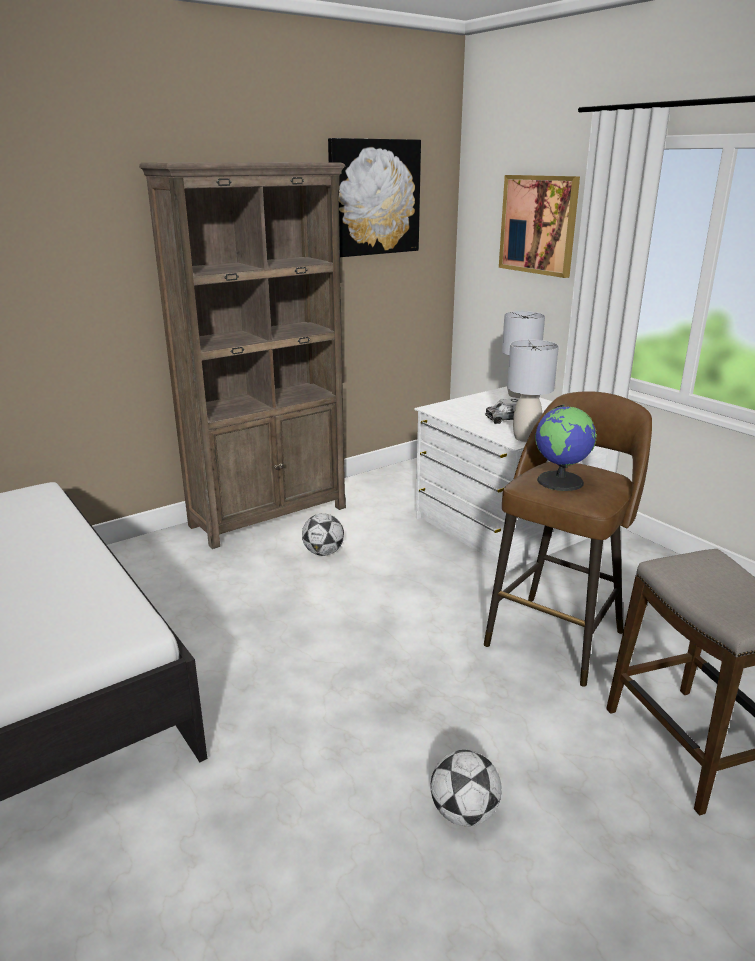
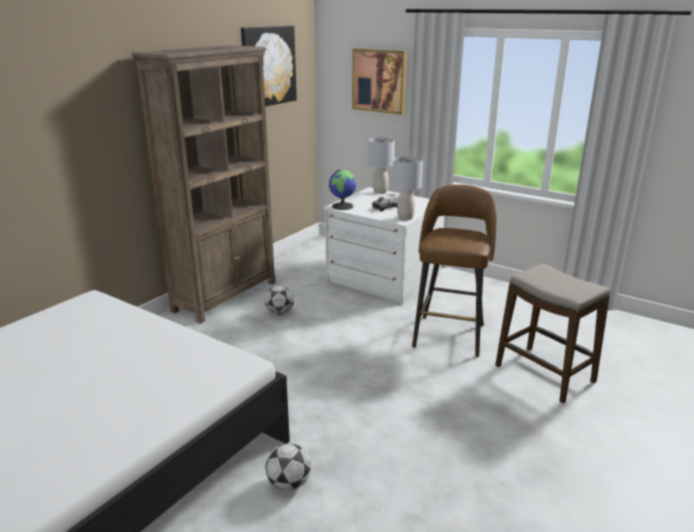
camera: 20 degrees left, 0 degrees up
football [430,750,502,826] -> football moved to [266,443,311,491]
globe [535,405,597,491] -> globe moved to [329,169,357,210]

